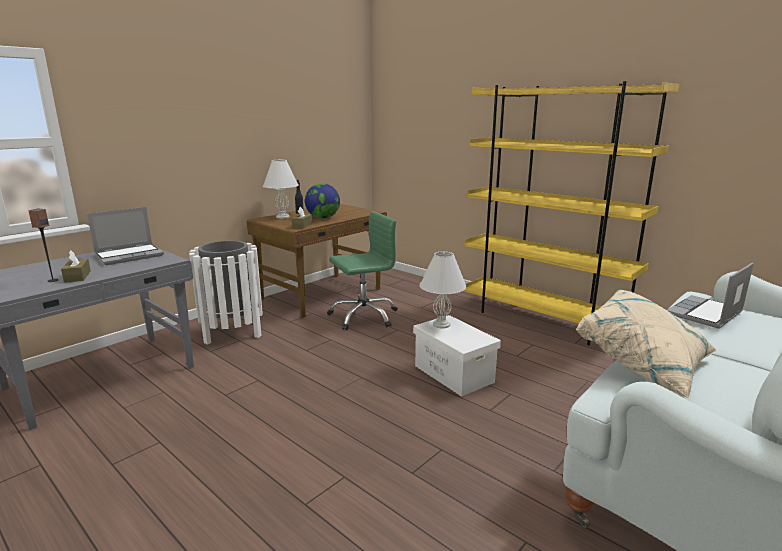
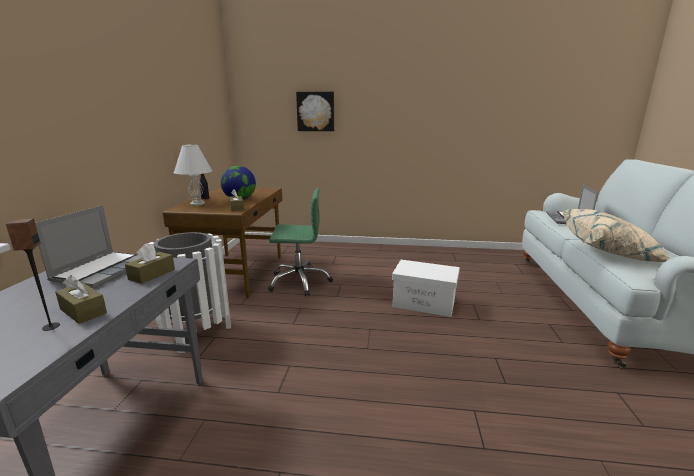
camera: 35 degrees left, 0 degrees up
green office chair [327,211,398,330] -> green office chair turned 60 degrees clockwise [268,188,333,296]
white table lamp [420,251,467,328] -> none
yellow bookcase [464,81,680,345] -> none
none -> brown tissue box [125,243,175,284]
none -> picture [296,92,334,131]

